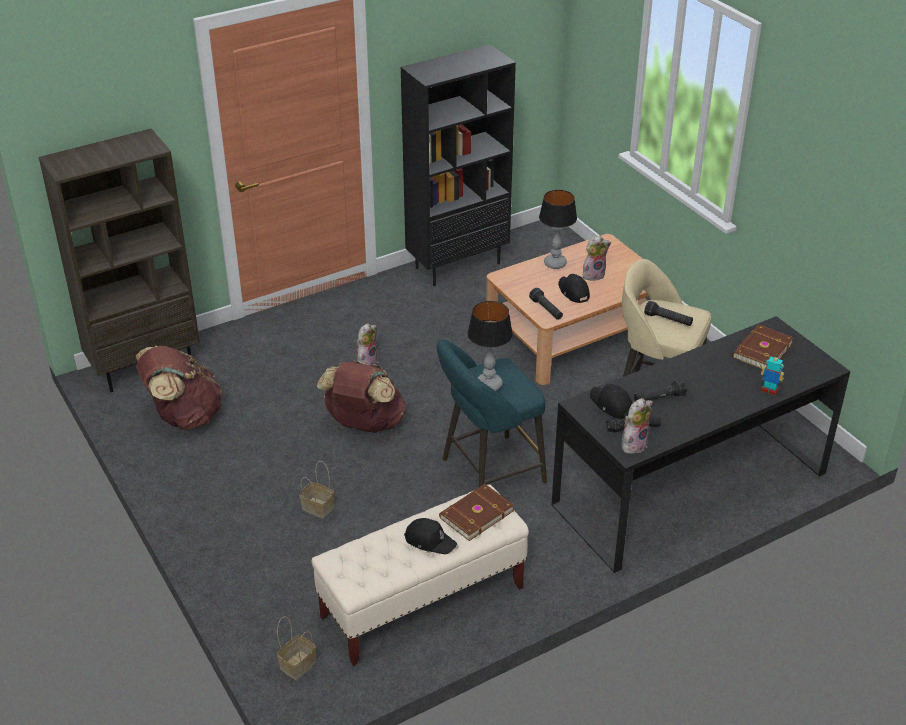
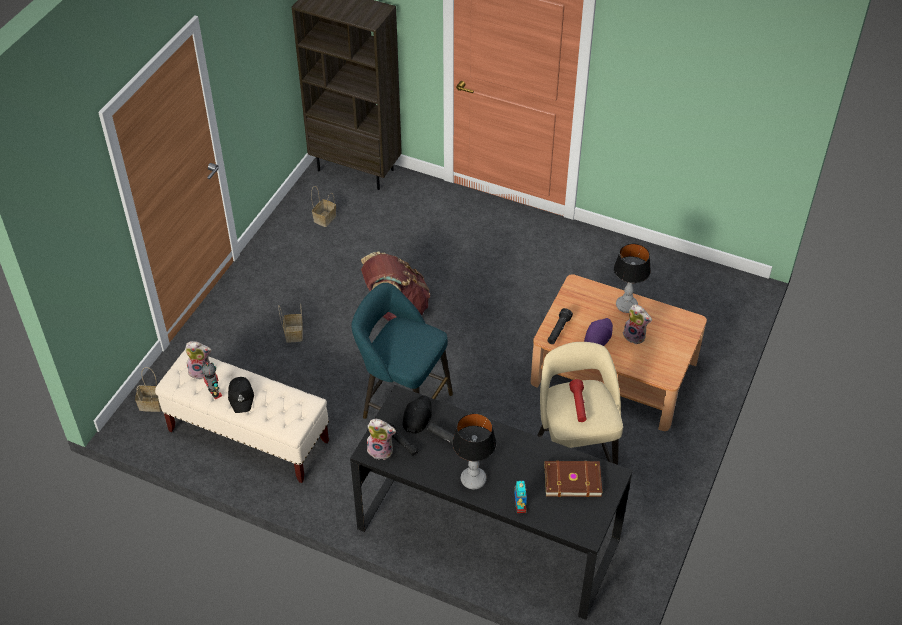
camera: 55 degrees right, 10 degrees up
brown backpack [136,346,222,430] -> basket [311,186,336,227]
plush toy [357,323,378,366] -> plush toy moved to [185,341,212,380]
black bookcase [401,44,516,286] -> none
brown book [439,484,514,541] -> none
table lamp [467,301,513,391] -> table lamp moved to [452,413,496,489]
black cap [558,274,590,303] -> purple cap [584,318,613,346]
black flashlight [644,301,693,326] -> red flashlight [569,379,586,422]
none -> toy robot [201,362,222,399]

